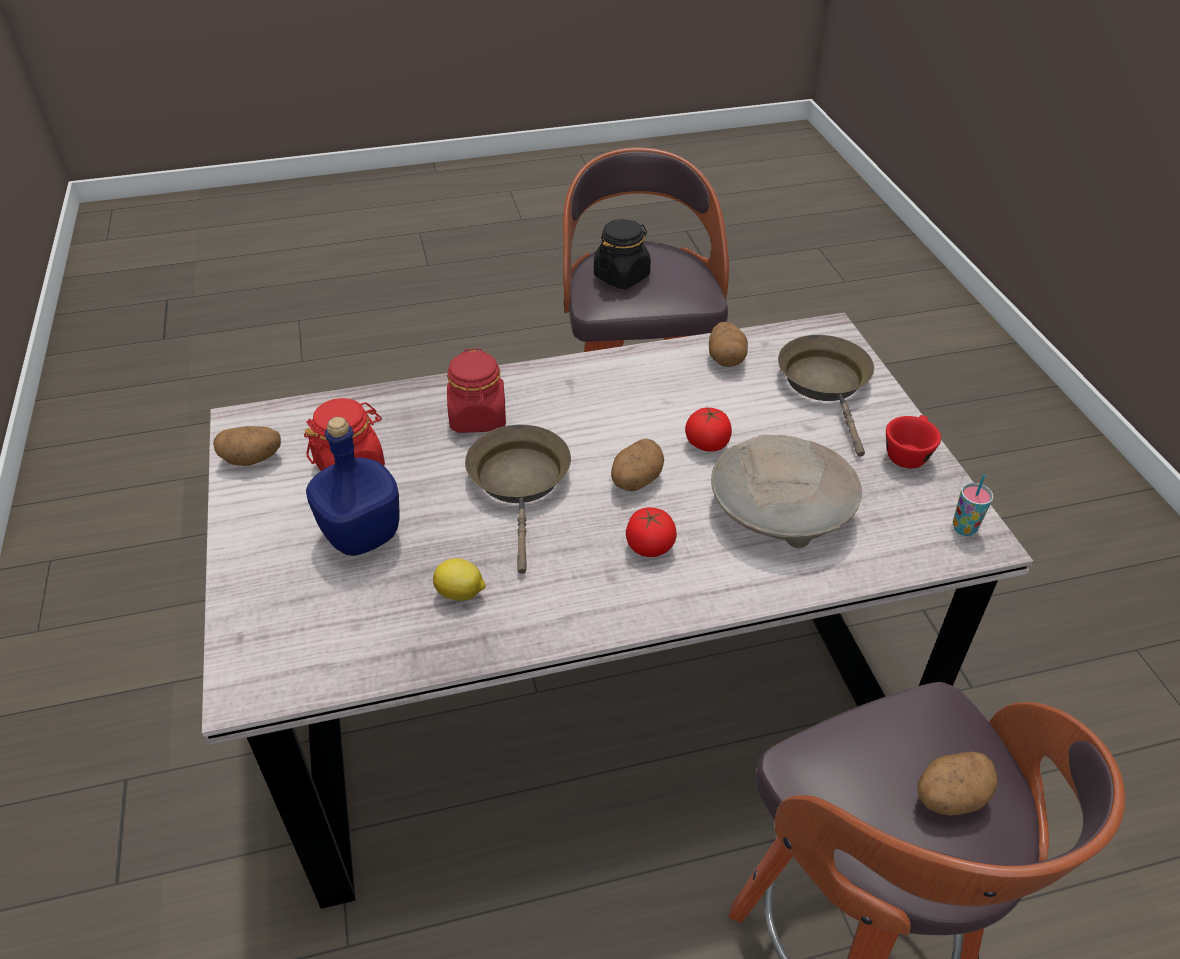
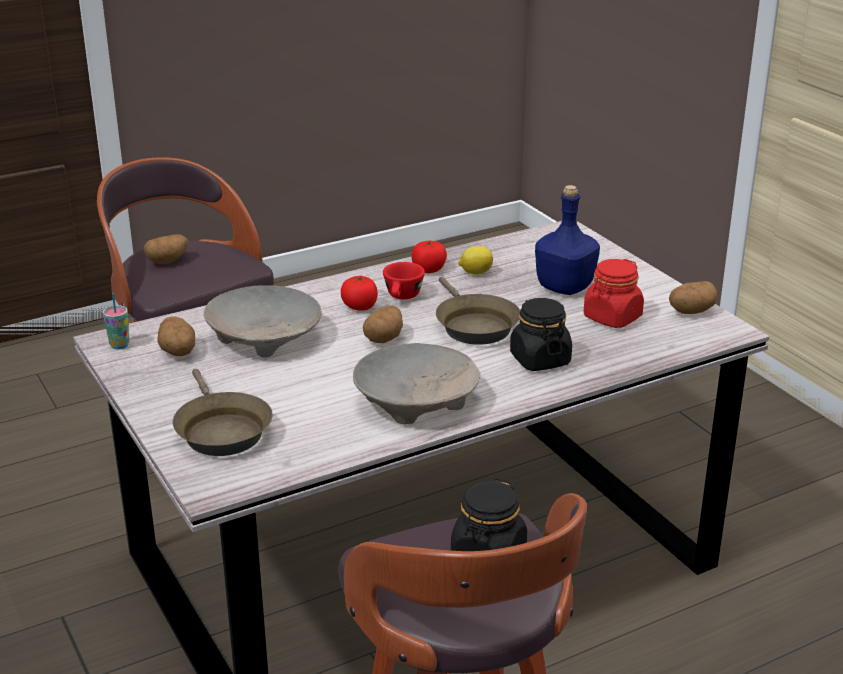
camera: 165 degrees right, 15 degrees down
red jar [447,348,506,433] -> black jar [510,298,572,371]
tomato [685,407,732,452] -> tomato moved to [411,240,447,273]
potato [709,322,748,367] -> potato moved to [157,317,195,356]
red cup [886,415,941,468] -> red cup moved to [383,262,425,299]
none -> beige bowl [353,343,480,424]

